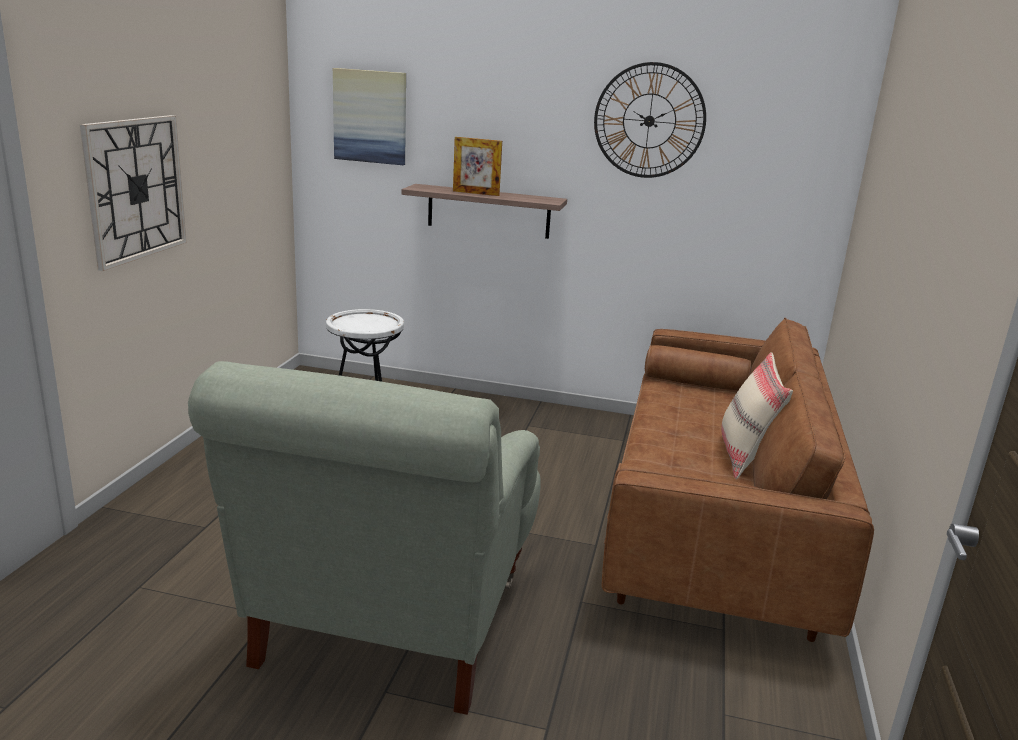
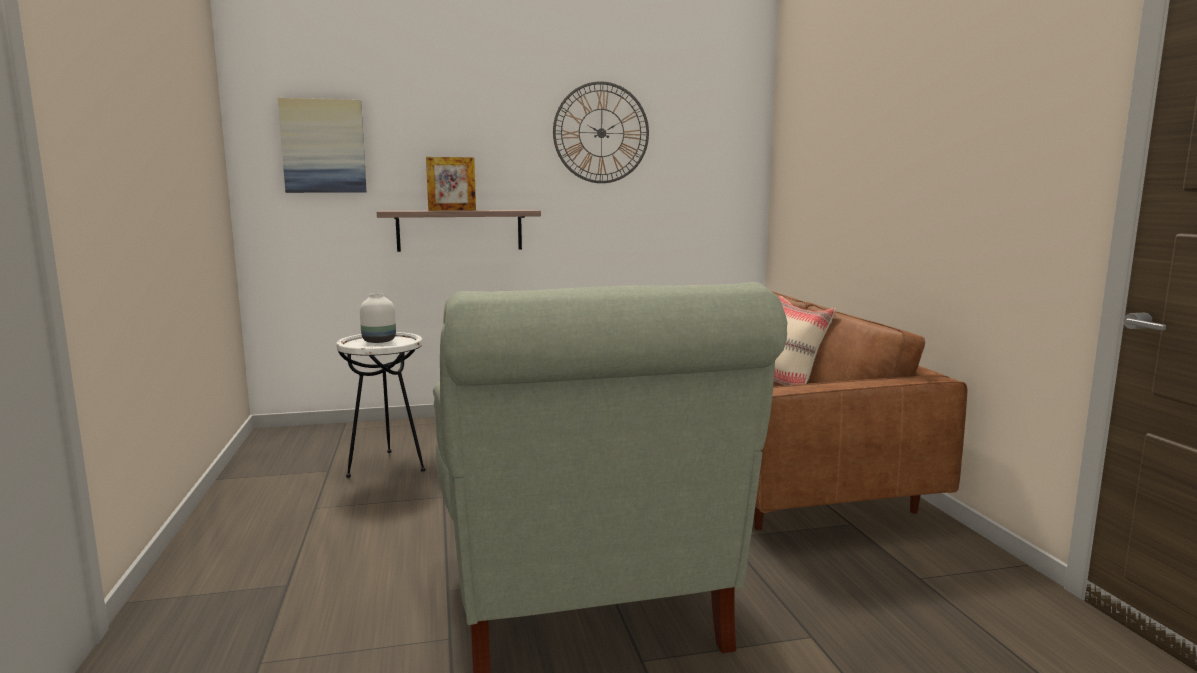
camera: 25 degrees left, 10 degrees down
wall clock [80,115,187,271] -> none
none -> white vase [360,293,396,343]

